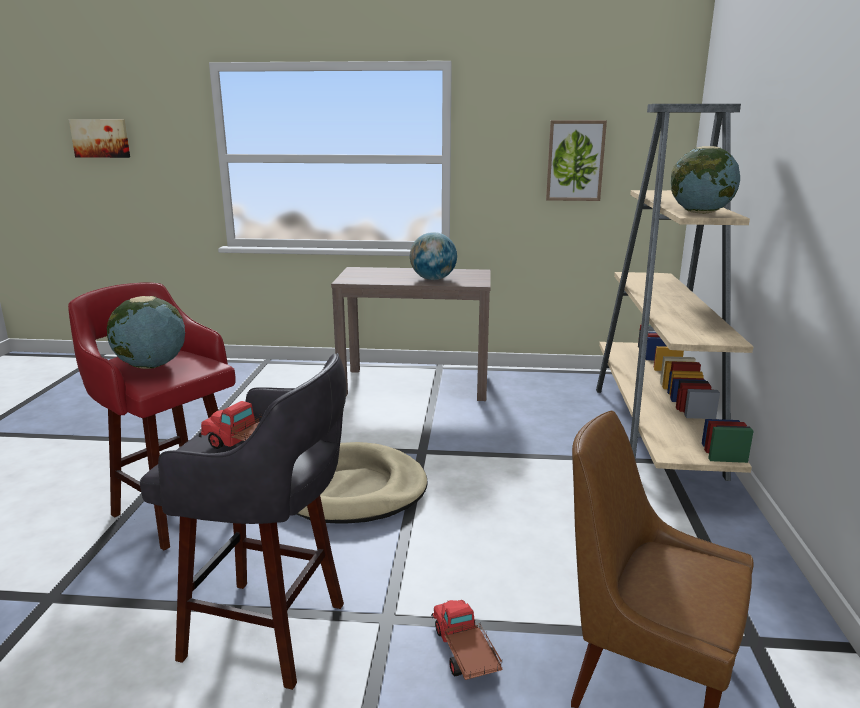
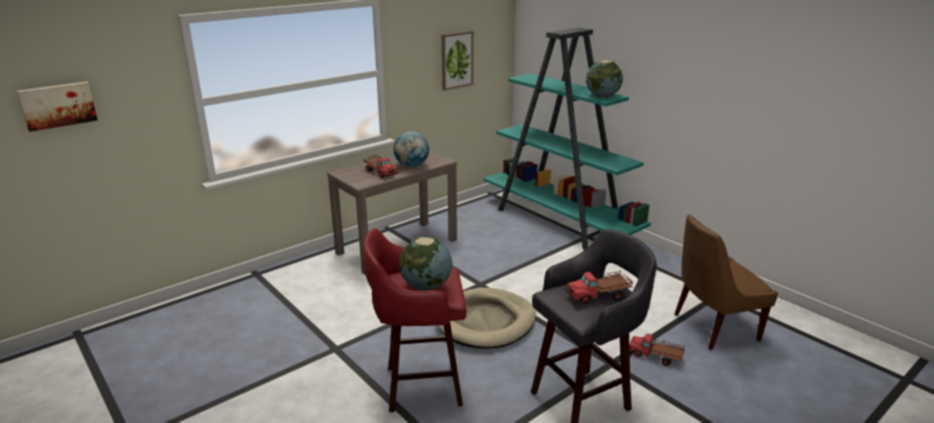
camera: 45 degrees left, 5 degrees up
beige bookcase [596,104,754,481] -> turquoise bookcase [483,28,651,250]
none -> toy truck [363,155,399,178]

